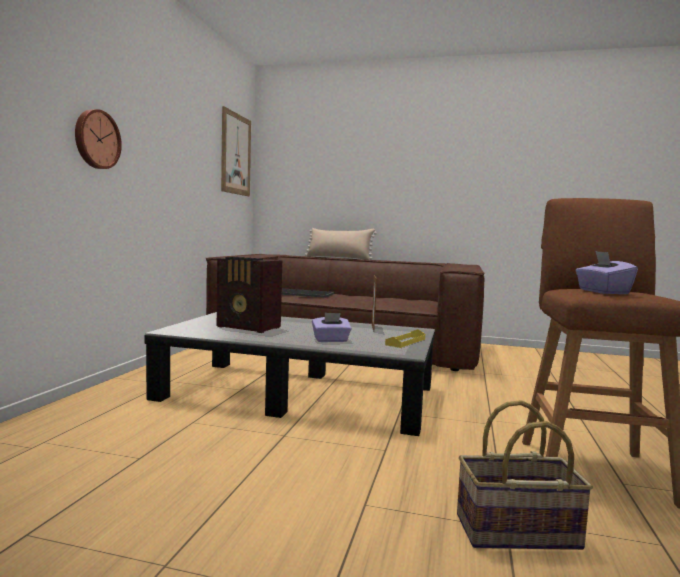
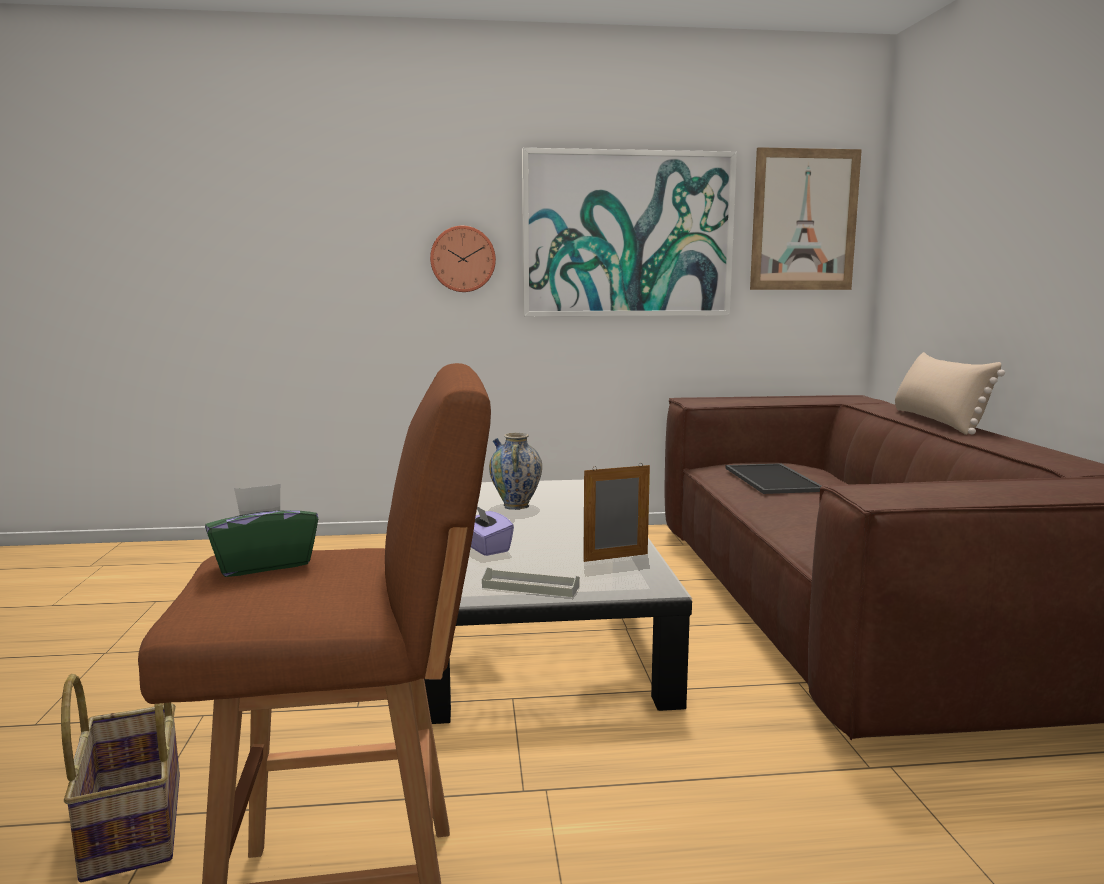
camera: 70 degrees right, 5 degrees up
radio [217,257,282,333] -> vase [489,433,542,510]
yellow tray [385,329,425,348] -> grey tray [482,567,580,597]
purple tissue box [576,251,638,294] -> green tissue box [205,484,318,577]
none -> picture [522,148,737,316]

